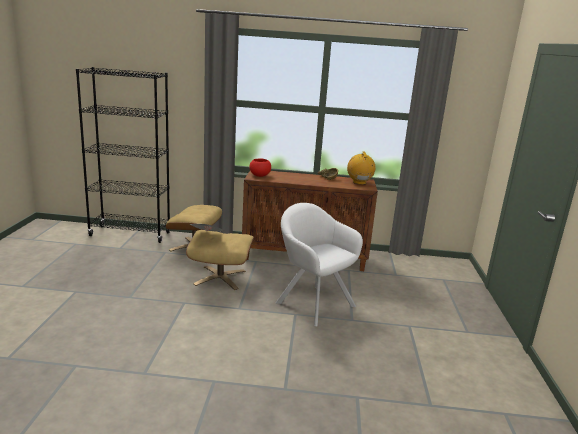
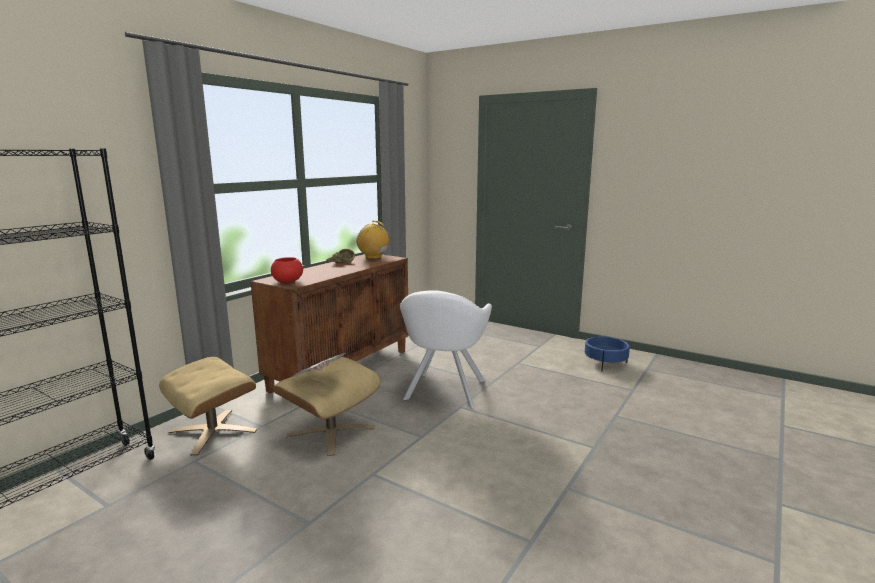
camera: 60 degrees left, 5 degrees down
white armchair [276,203,363,327] -> white armchair turned 60 degrees counterclockwise [400,290,492,408]
none -> blue planter [585,336,630,371]

